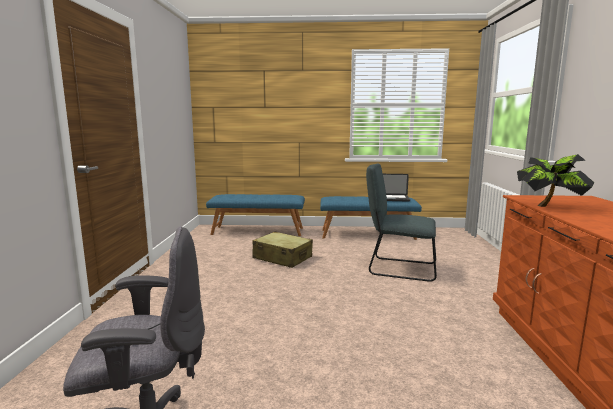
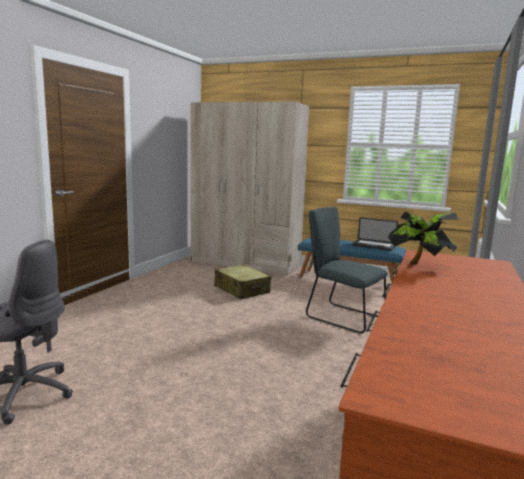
camera: 20 degrees right, 0 degrees up
blue bench [206,194,305,236] -> beige wardrobe [190,101,309,276]

